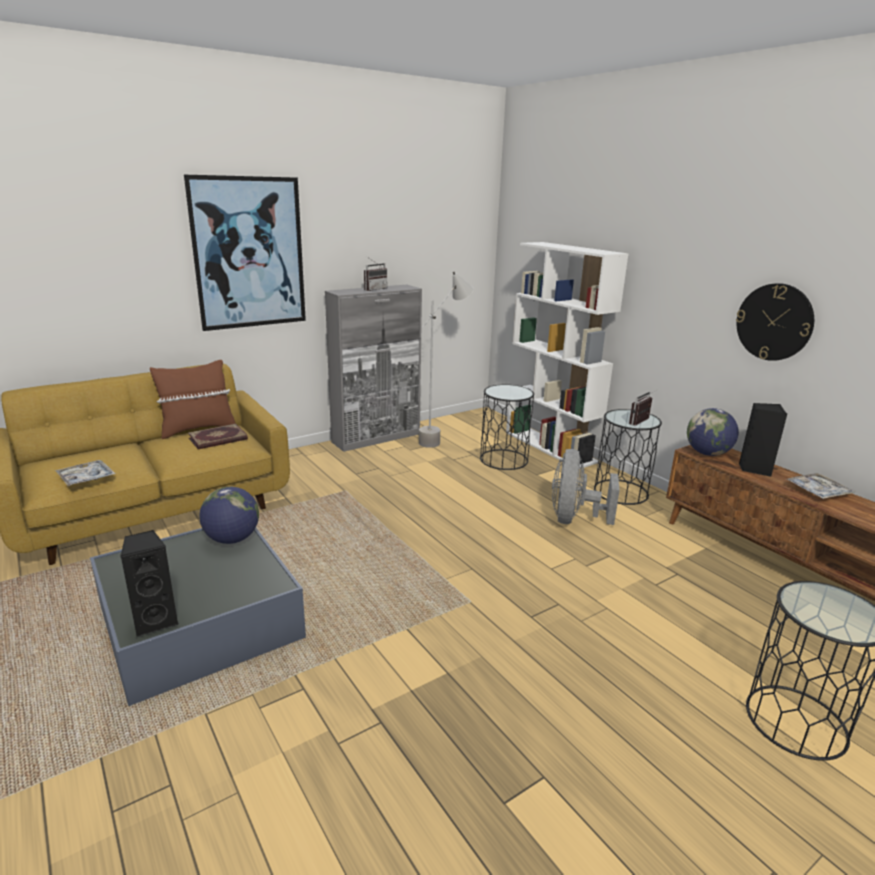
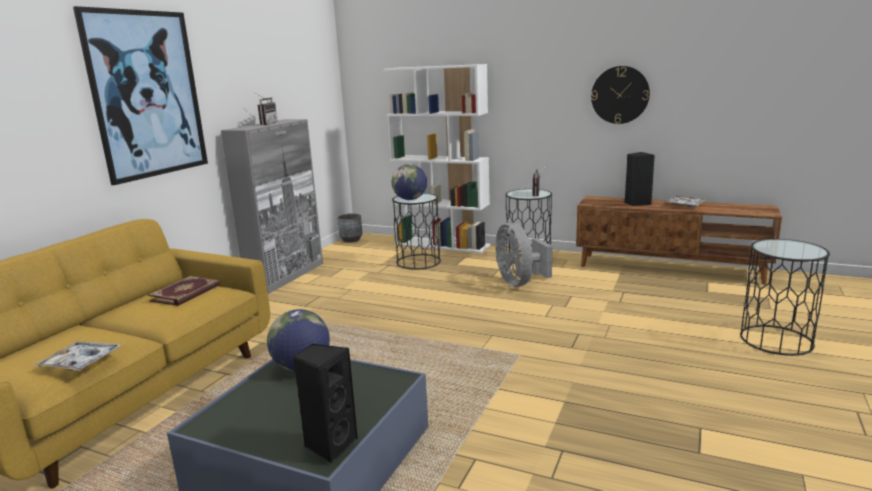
camera: 30 degrees left, 5 degrees down
brown pillow [150,360,236,439] -> none
grey floor lamp [419,271,474,448] -> none
globe [687,408,739,456] -> globe moved to [392,164,427,200]
none -> grey planter [337,214,363,243]

